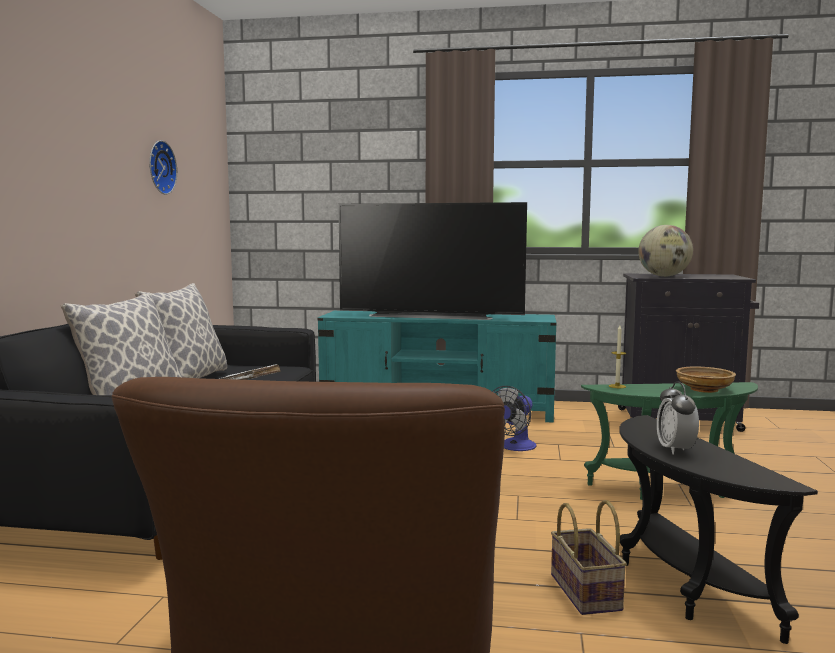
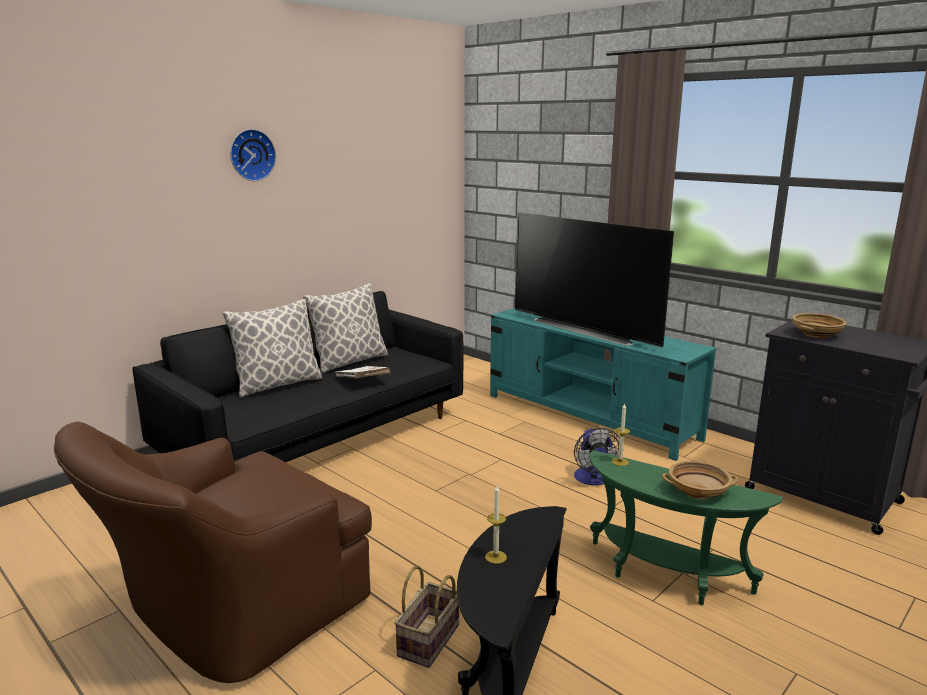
camera: 35 degrees right, 10 degrees up
wall clock [149,140,177,195] -> wall clock moved to [230,129,276,181]
fan [492,386,537,451] -> fan turned 75 degrees counterclockwise [574,428,620,485]
globe [638,225,693,277] -> beige bowl [792,313,847,338]
alarm clock [657,381,699,455] -> candle [485,485,507,564]

